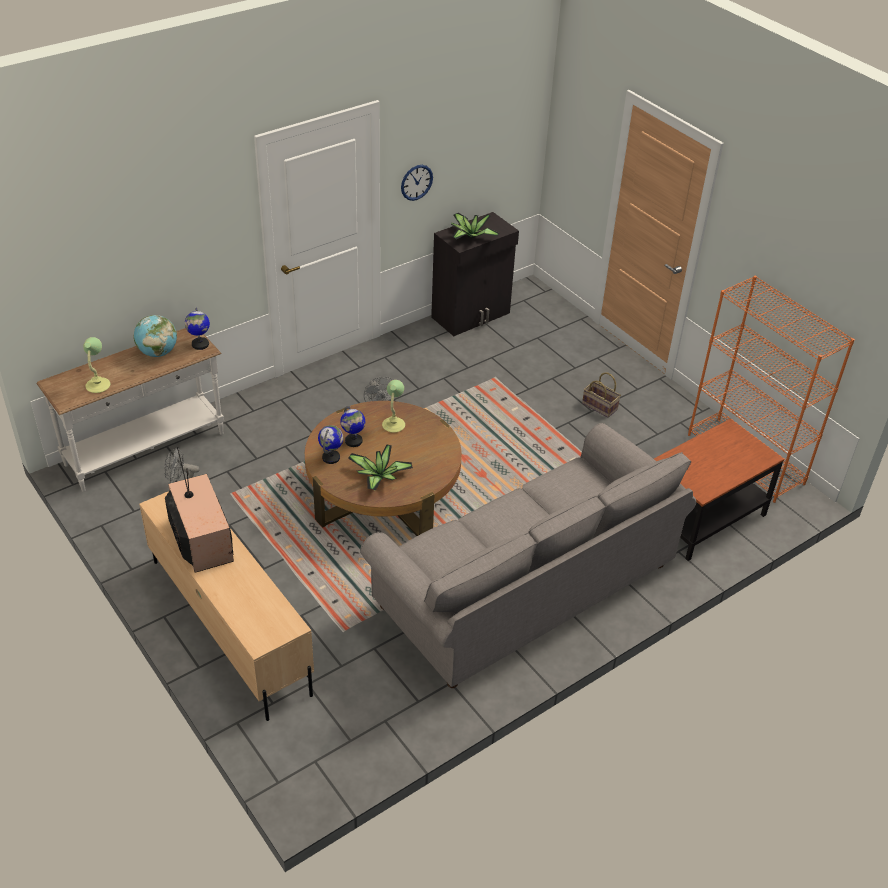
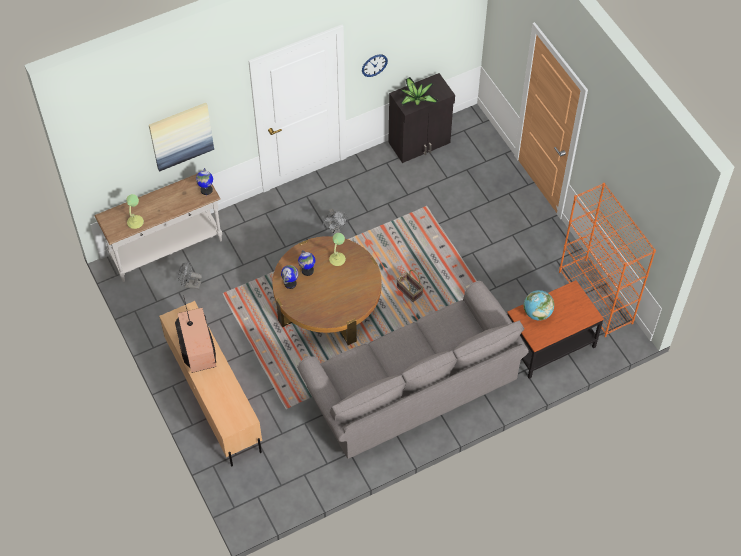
camera: 10 degrees right, 15 degrees up
globe [134,315,177,357] -> globe moved to [524,290,554,321]
potted plant [348,444,413,491] -> none
basket [582,372,621,418] -> basket moved to [396,270,423,302]
none -> picture [149,103,214,172]

